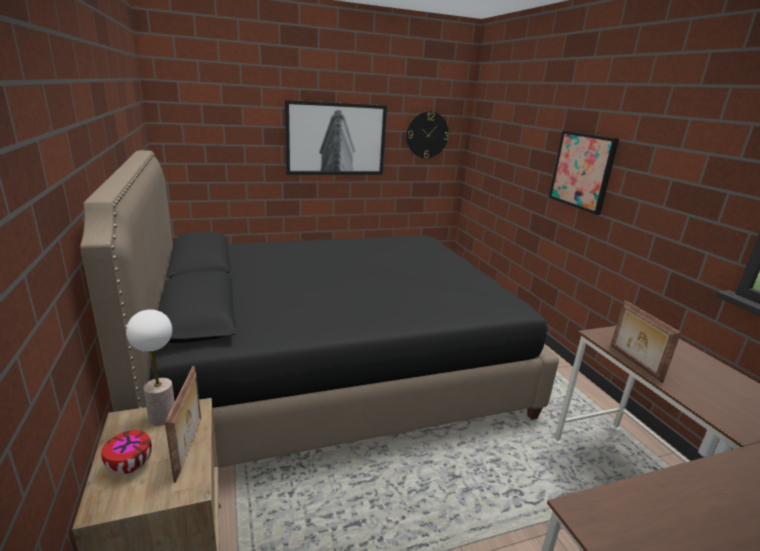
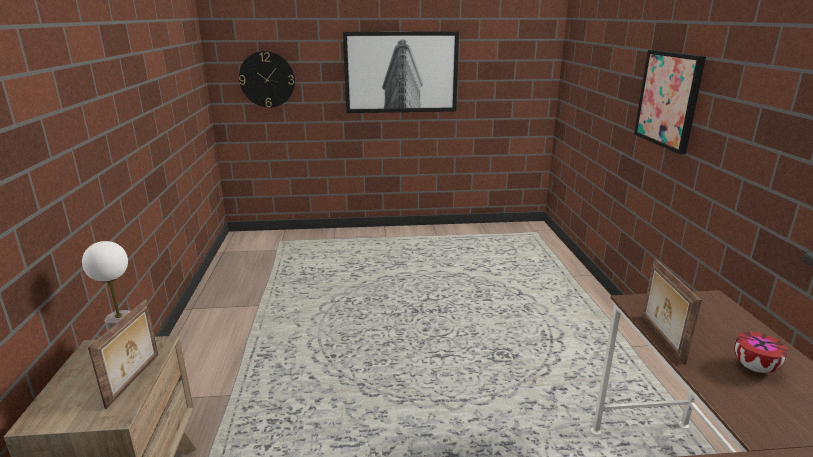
camera: 15 degrees right, 0 degrees up
black bed [80,150,559,468] -> none
bowl [101,430,152,474] -> bowl moved to [734,332,788,373]
wall clock [406,111,449,158] -> wall clock moved to [239,51,295,108]

